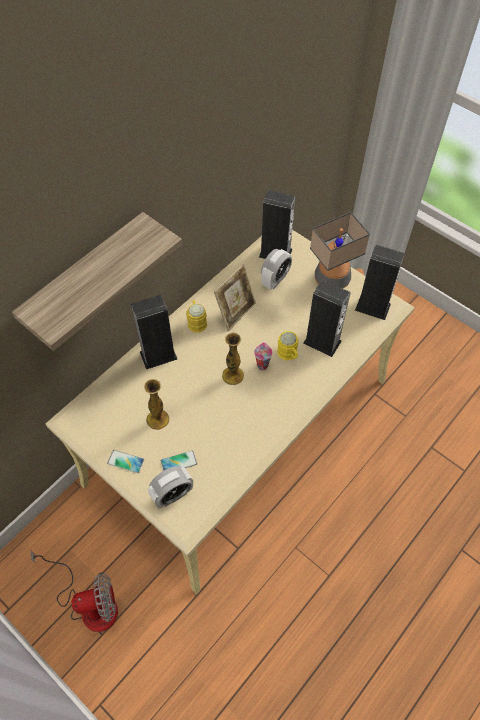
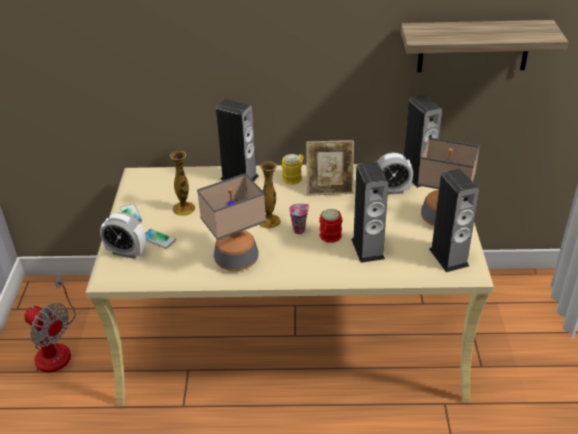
camera: 50 degrees right, 20 degrees down
shelf [12,212,182,351] -> shelf moved to [401,20,568,72]
yellow mug [277,331,299,360] -> red mug [319,209,342,243]
none -> table lamp [197,173,266,271]

